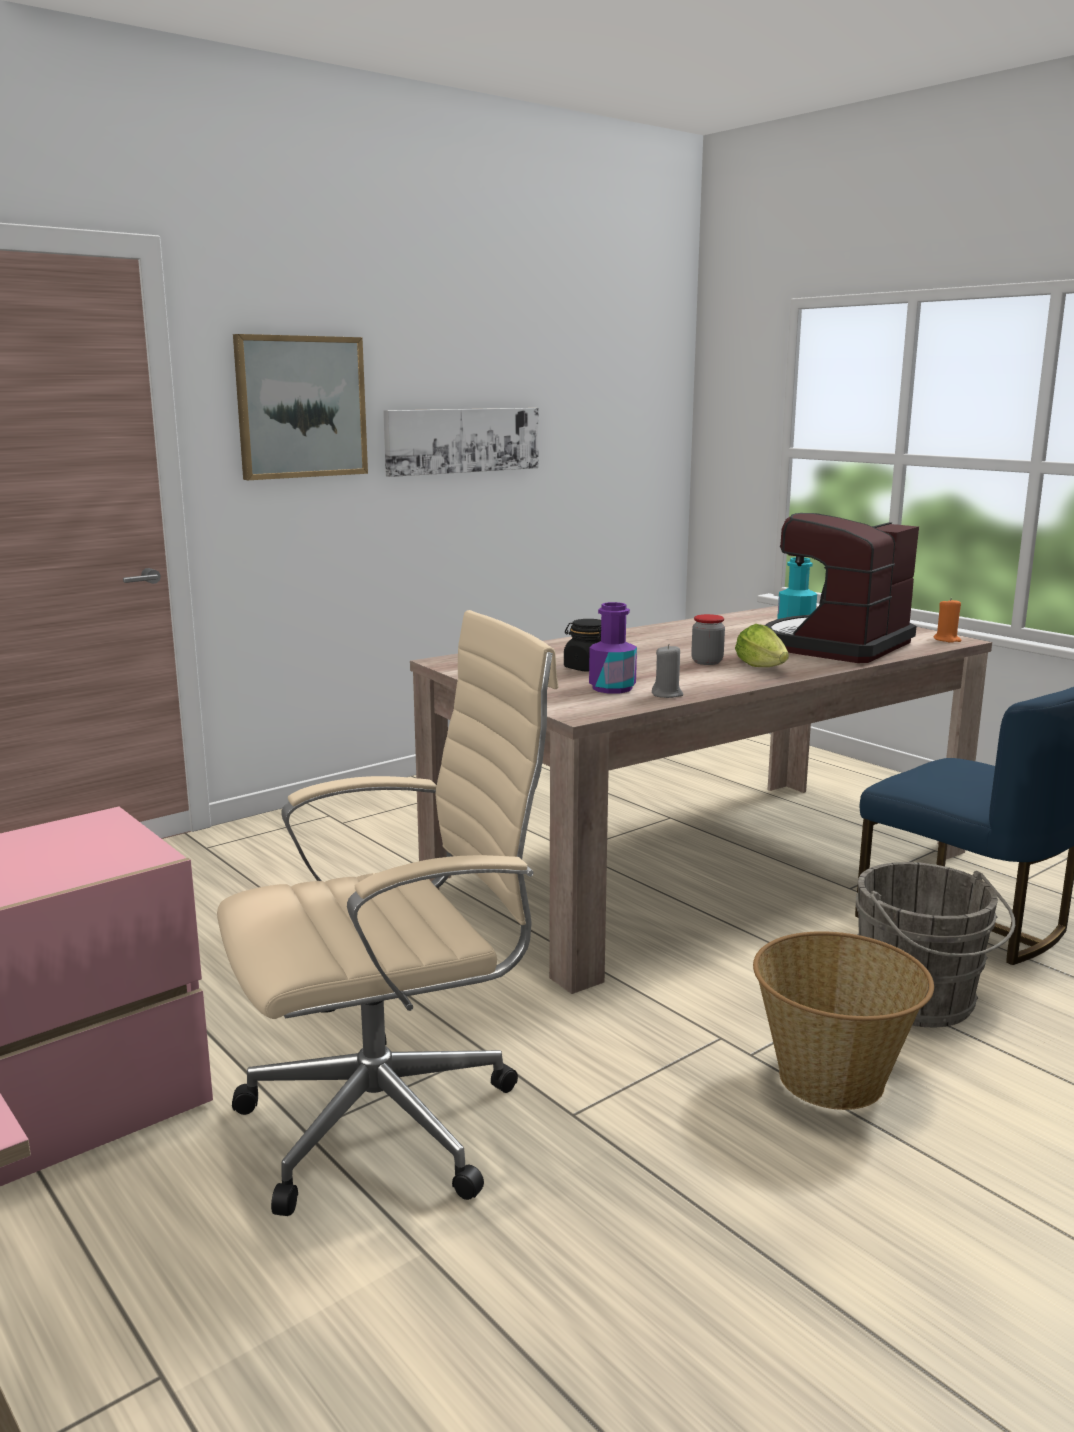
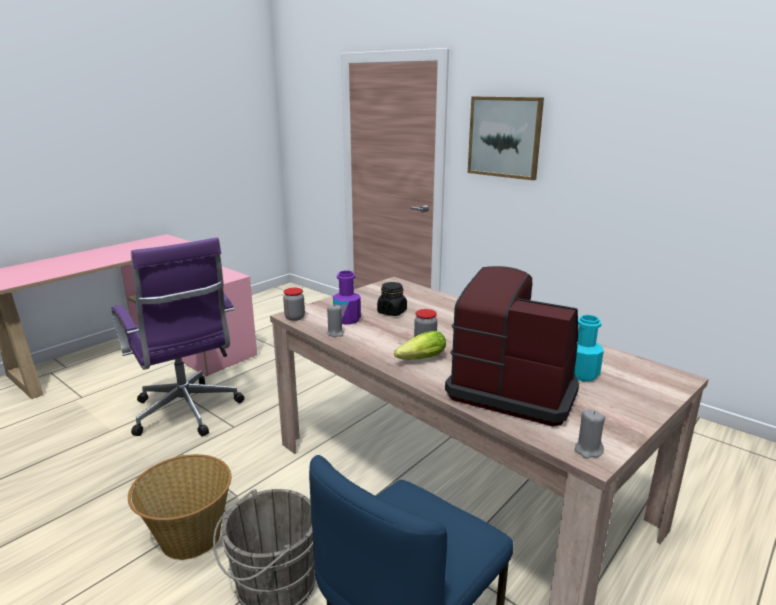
camera: 80 degrees right, 5 degrees up
beige office chair [217,610,558,1216] -> purple office chair [111,237,245,437]
picture [383,408,538,477] -> none
orange candle [934,598,961,643] -> grey candle [575,410,605,459]
none -> jar [283,288,305,321]

